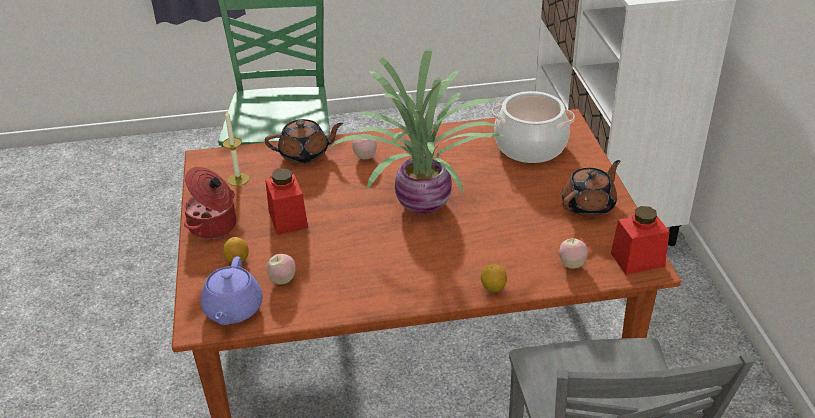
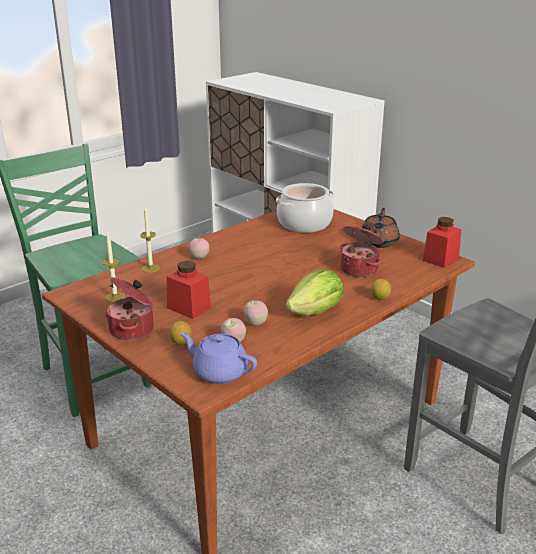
camera: 35 degrees left, 10 degrees down
purple teapot [200,256,263,325] -> purple teapot turned 150 degrees clockwise [180,332,257,384]
brown teapot [265,119,344,164] -> candle [140,205,160,273]
potted plant [328,48,506,214] -> none
apple [559,238,588,269] -> apple moved to [244,299,268,326]
none -> lettuce [285,269,344,316]
none -> cooking pot [340,224,384,277]

